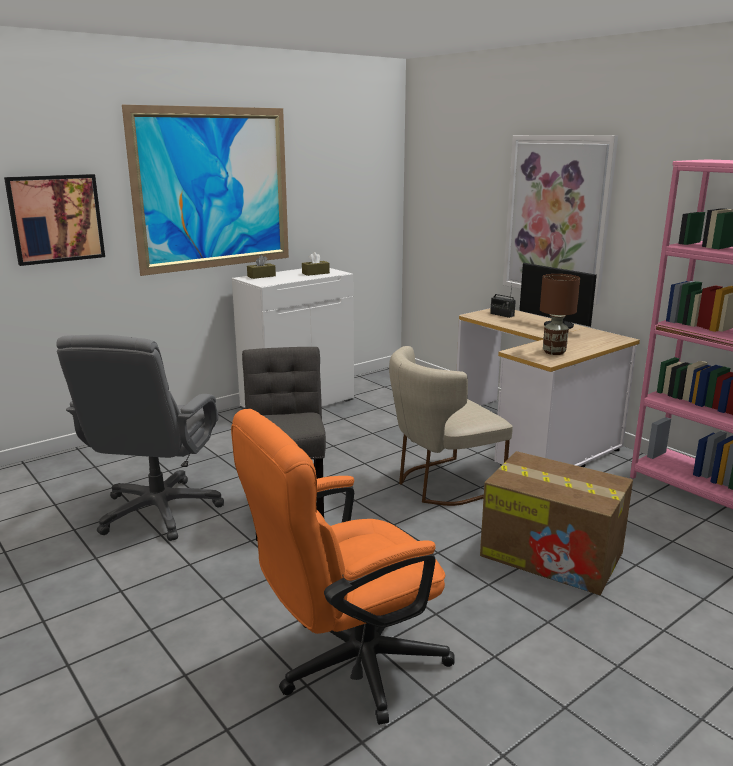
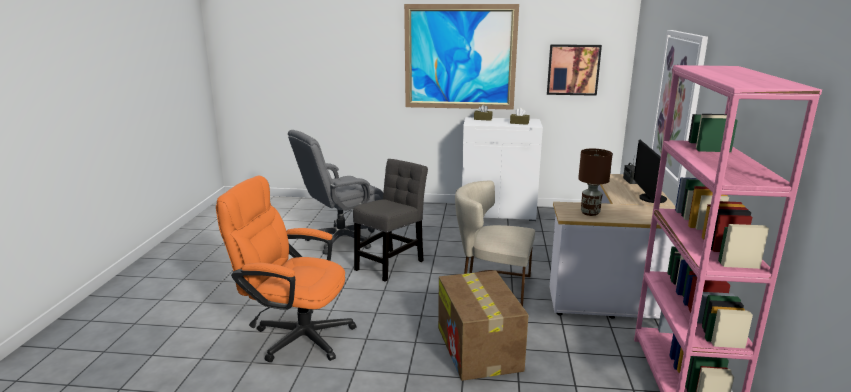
camera: 45 degrees right, 0 degrees up
picture [4,174,105,266] -> picture moved to [547,44,602,96]

